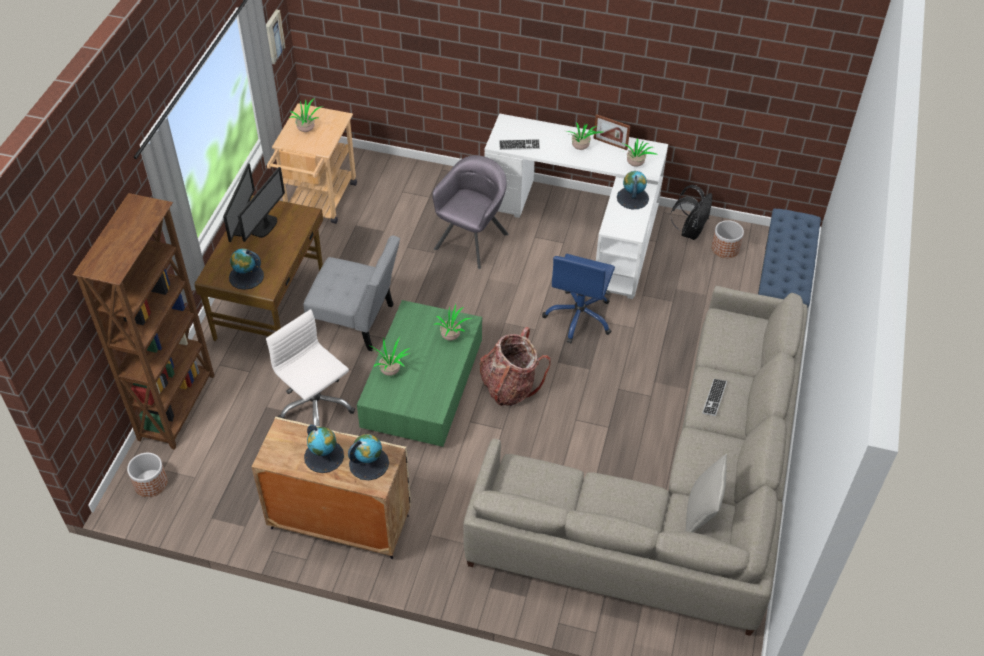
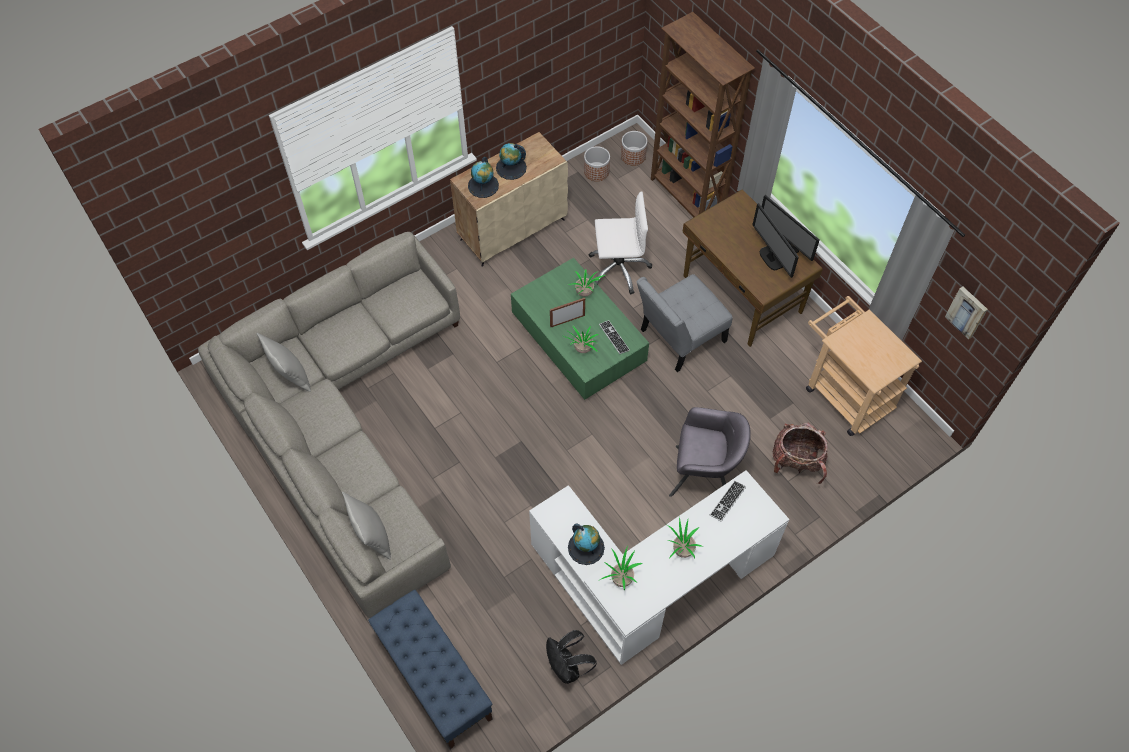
camera: 130 degrees right, 10 degrees up
globe [229,248,264,290] -> none
potted plant [290,99,321,132] -> none
grey armchair [432,155,509,269] -> grey armchair turned 60 degrees counterclockwise [669,407,751,497]
backpack [479,327,551,406] -> backpack moved to [773,423,828,484]
blue office chair [542,254,615,343] -> none
picture frame [593,114,630,150] -> picture frame moved to [550,298,585,327]
keyboard [702,379,727,416] -> keyboard moved to [599,320,630,354]
planter [712,220,744,258] -> planter moved to [584,146,610,181]
none -> grey pillow [342,492,391,559]

